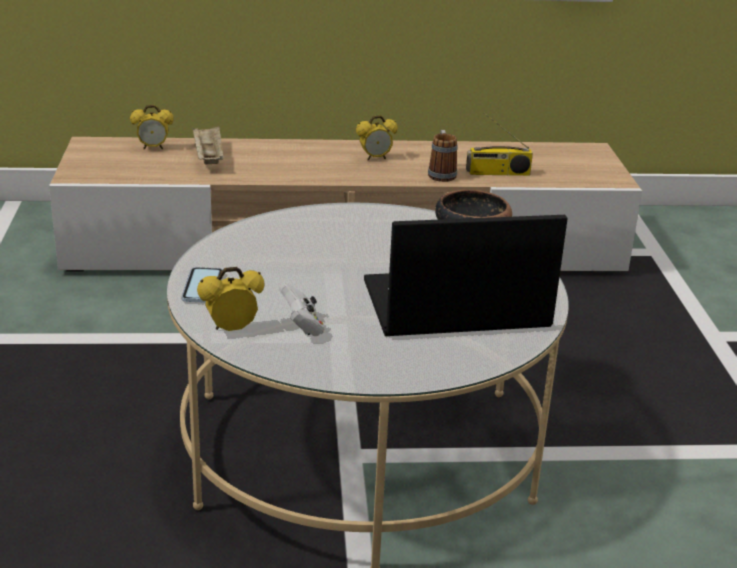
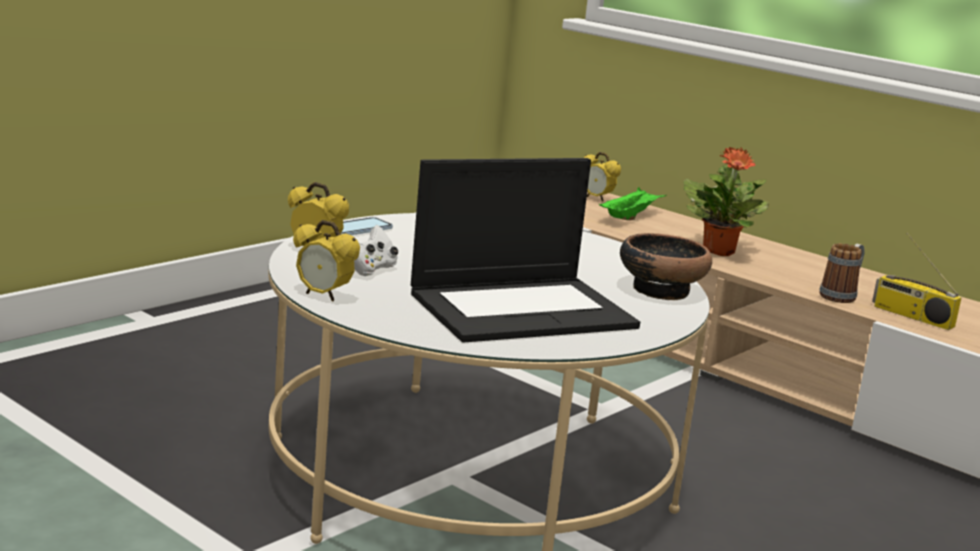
camera: 45 degrees right, 10 degrees down
beige tray [192,126,223,164] -> green tray [599,187,667,221]
alarm clock [356,115,398,160] -> alarm clock moved to [293,220,360,302]
laptop [364,215,568,336] -> laptop turned 120 degrees clockwise [411,158,640,343]
none -> potted plant [684,147,769,256]

